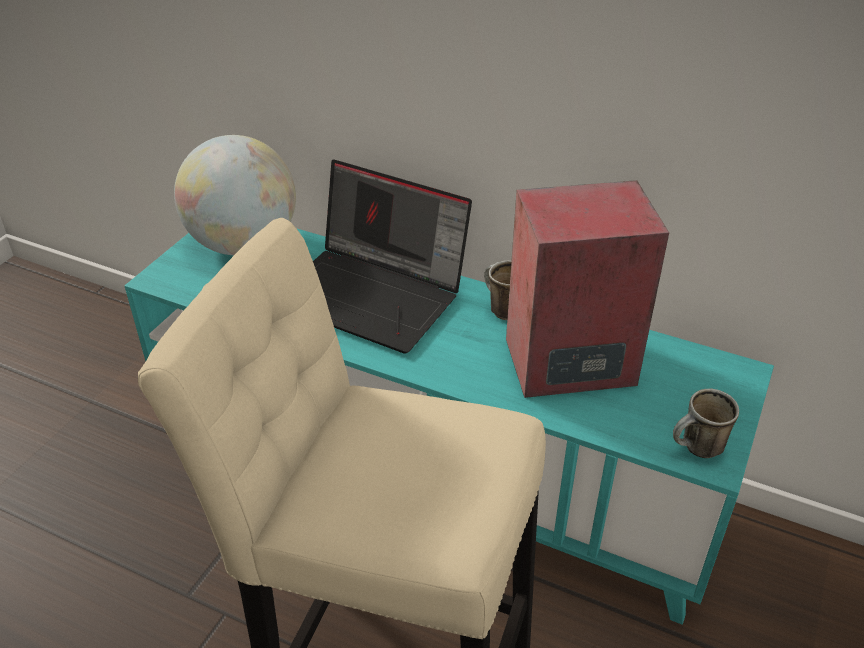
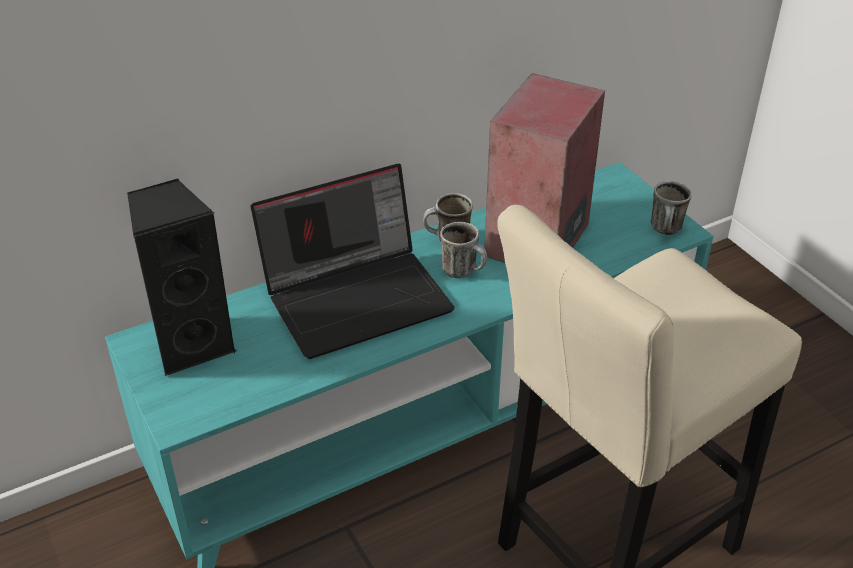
camera: 55 degrees left, 0 degrees up
globe [174,135,296,255] -> black speaker [127,179,236,376]
none -> mug [440,222,487,278]

